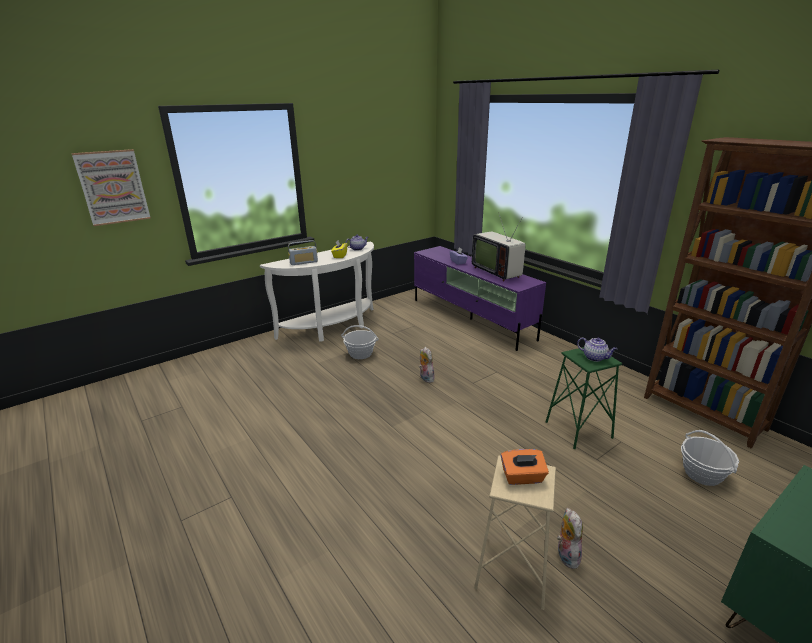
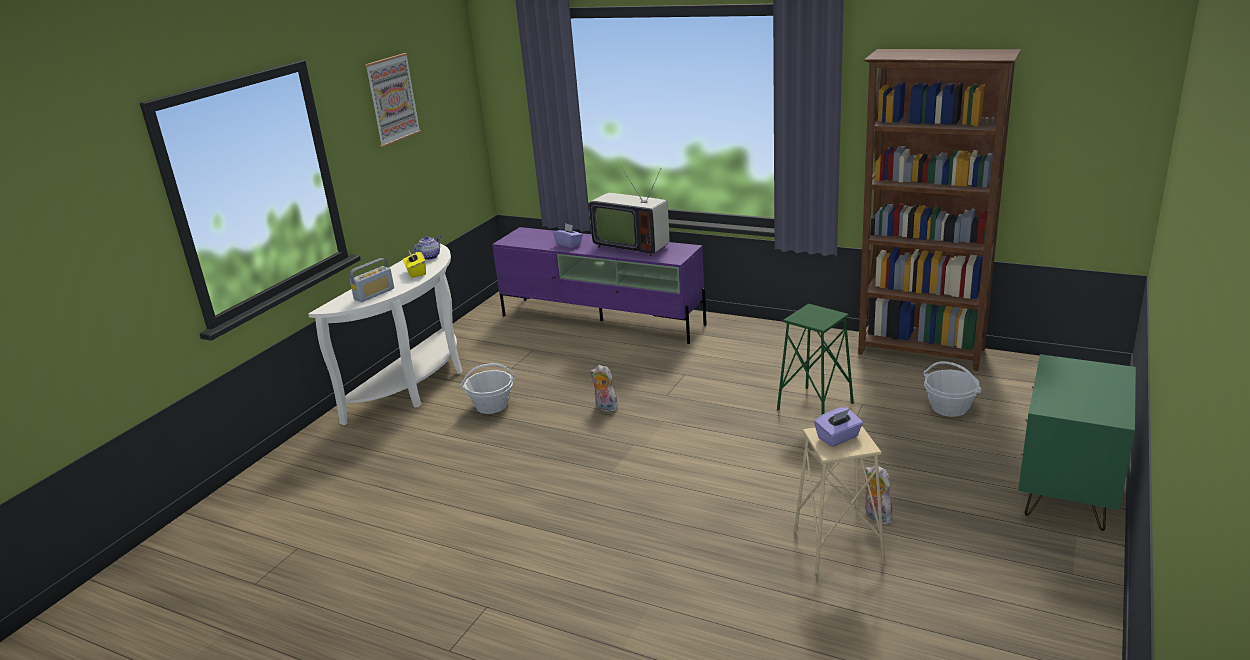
camera: 25 degrees left, 0 degrees up
picture [72,149,151,226] -> picture moved to [365,53,421,147]
orange tissue box [501,449,549,485] -> purple tissue box [814,407,863,447]
teapot [577,337,617,362] -> none

